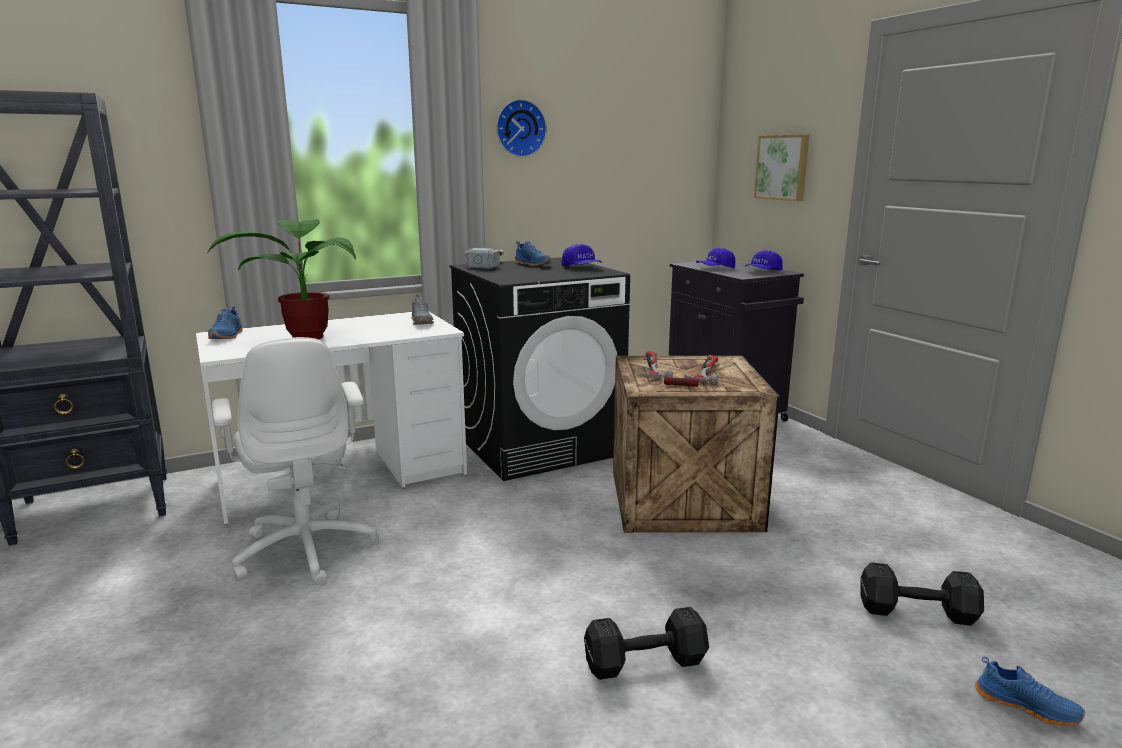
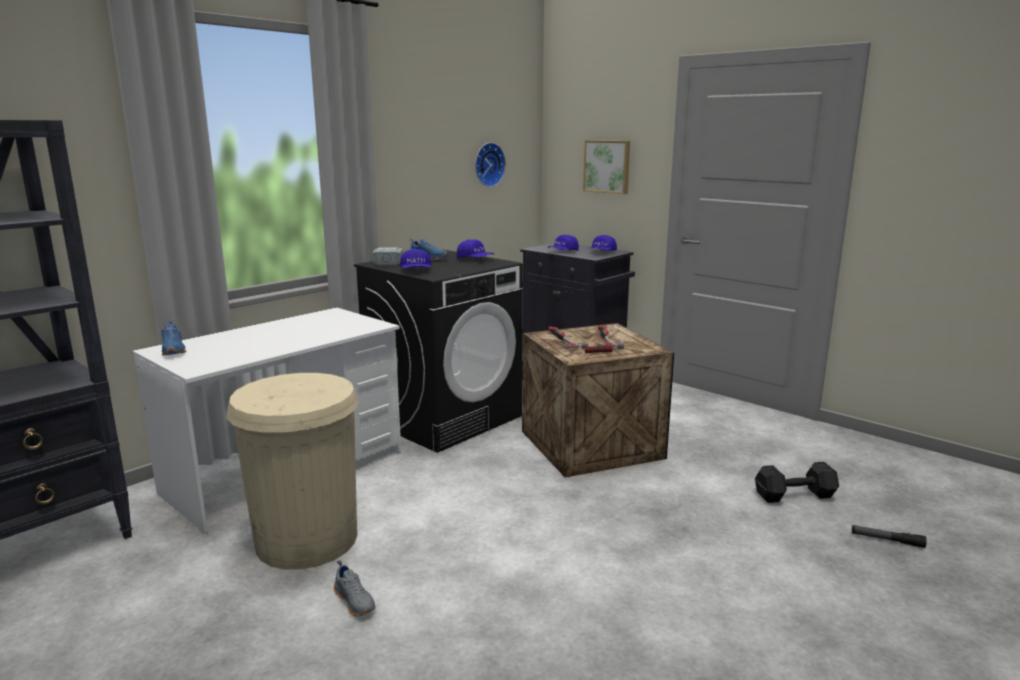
camera: 20 degrees left, 0 degrees up
potted plant [207,219,356,339] -> none
white office chair [212,337,379,585] -> beige trash can [226,373,359,570]
grey shoe [411,295,434,325] -> grey shoe moved to [333,560,375,617]
wall clock [496,99,547,157] -> wall clock moved to [475,142,506,187]
black dumbbell [584,607,709,680] -> none
blue shoe [975,656,1085,726] -> flashlight [852,525,927,548]
none -> blue cap [400,249,431,269]

